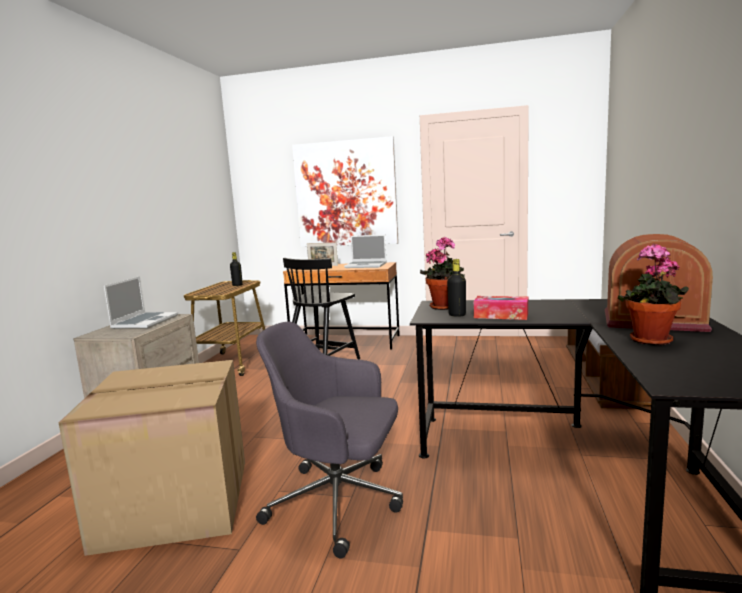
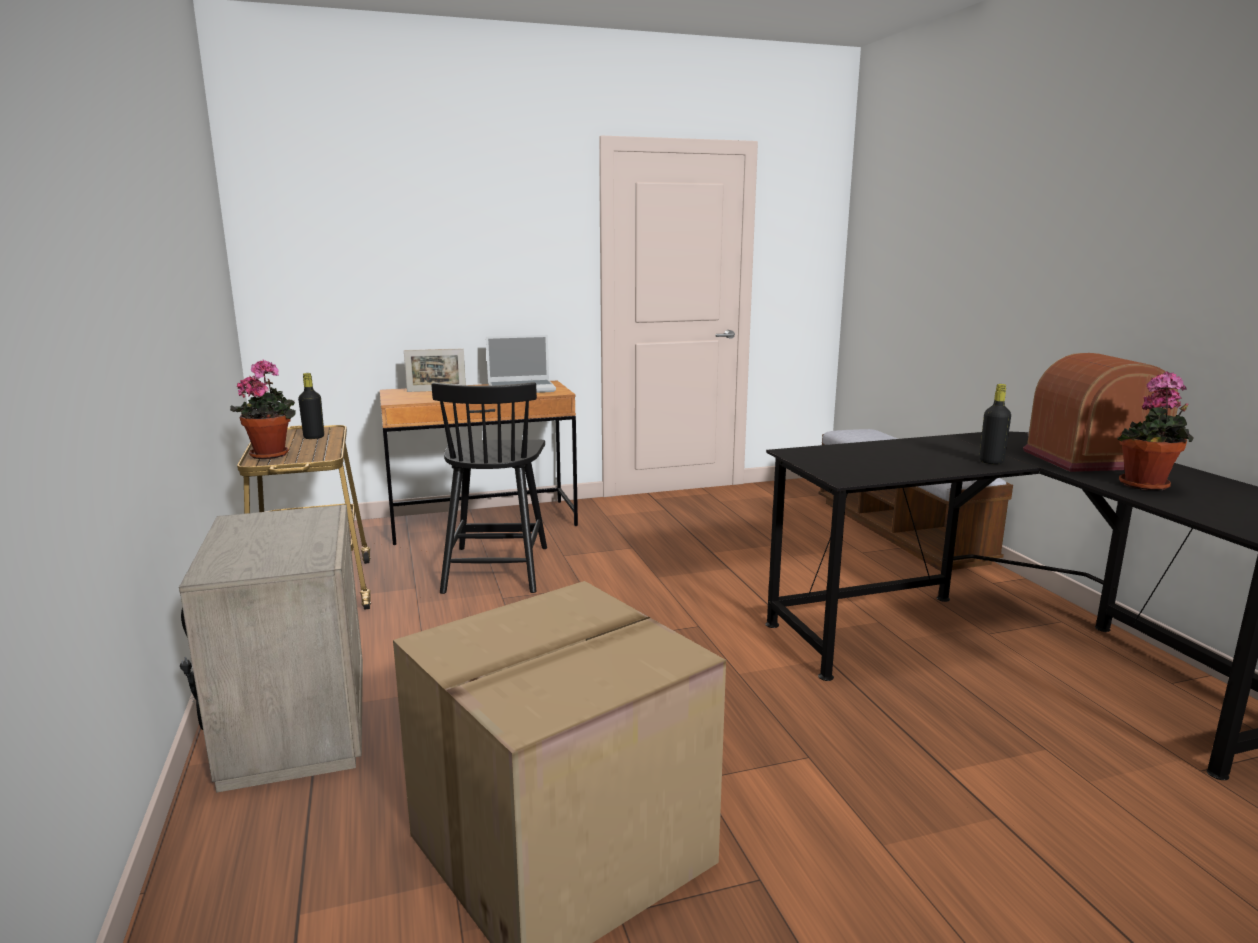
camera: 30 degrees left, 5 degrees up
laptop [104,276,178,329] -> none
grey office chair [256,321,403,558] -> none
picture [292,136,399,247] -> none
potted plant [420,237,465,310] -> potted plant moved to [230,359,296,459]
black bottle [447,259,466,317] -> black bottle moved to [979,384,1011,464]
tissue box [474,296,528,320] -> none

